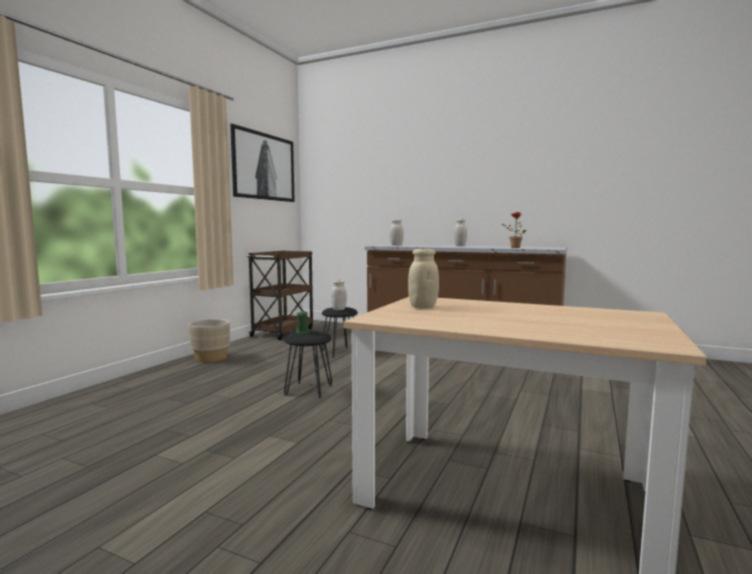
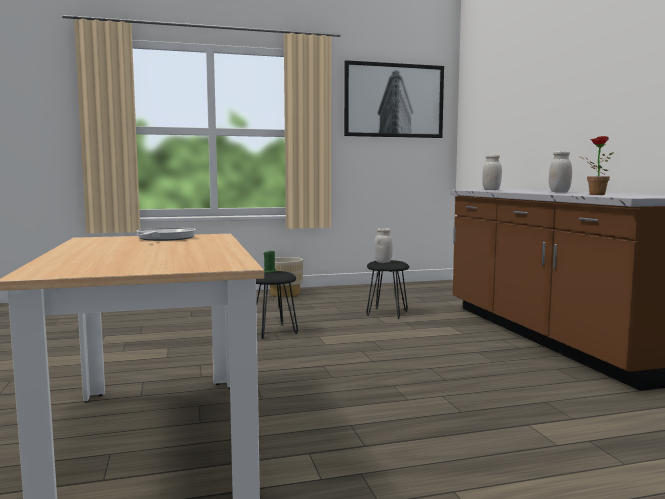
camera: 50 degrees right, 0 degrees up
brown cart [247,251,313,340] -> none
beige jar [408,249,439,308] -> frying pan [136,227,196,241]

